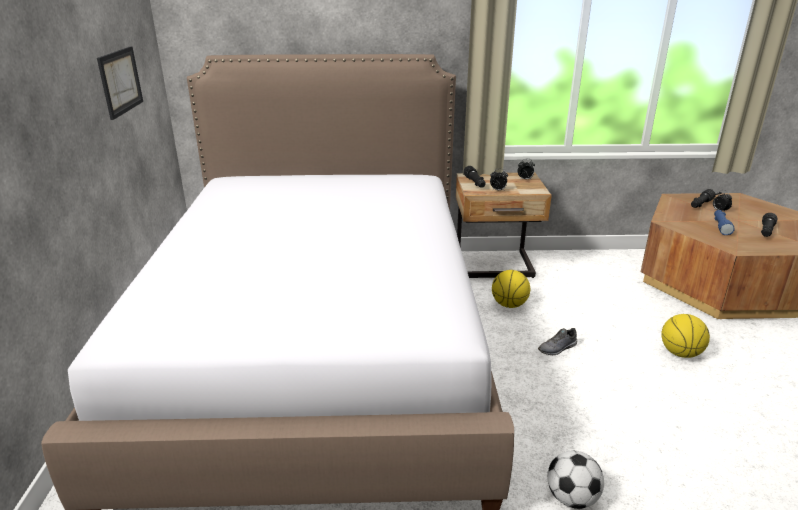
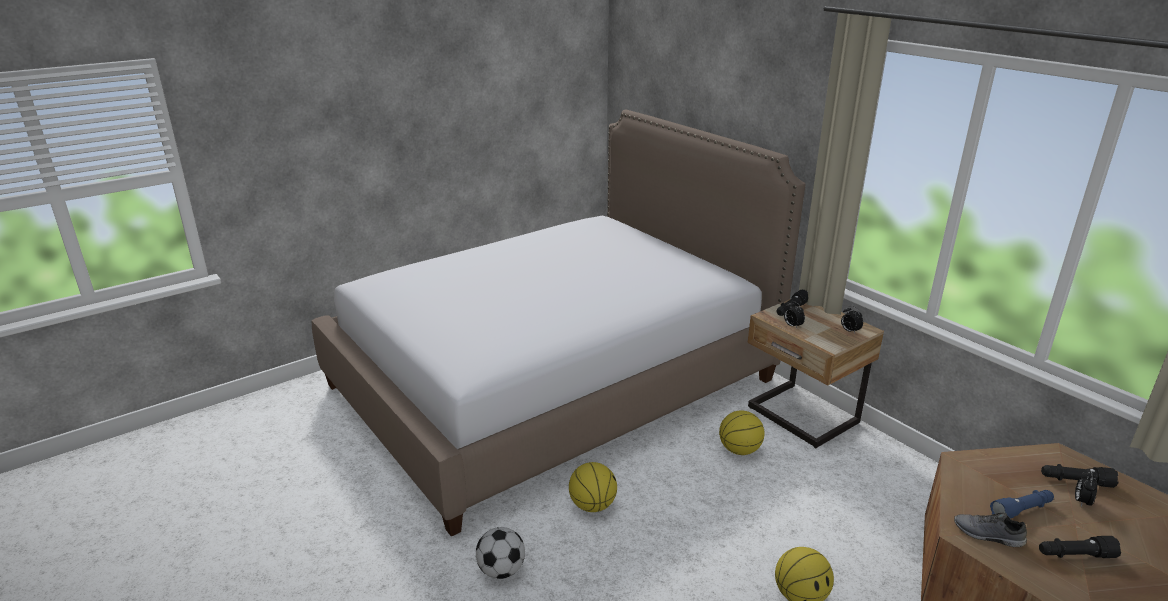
camera: 55 degrees right, 0 degrees up
picture [97,46,143,120] -> none
grey shoe [538,328,577,355] -> grey shoe moved to [954,512,1027,547]
none -> basketball [569,462,617,512]

